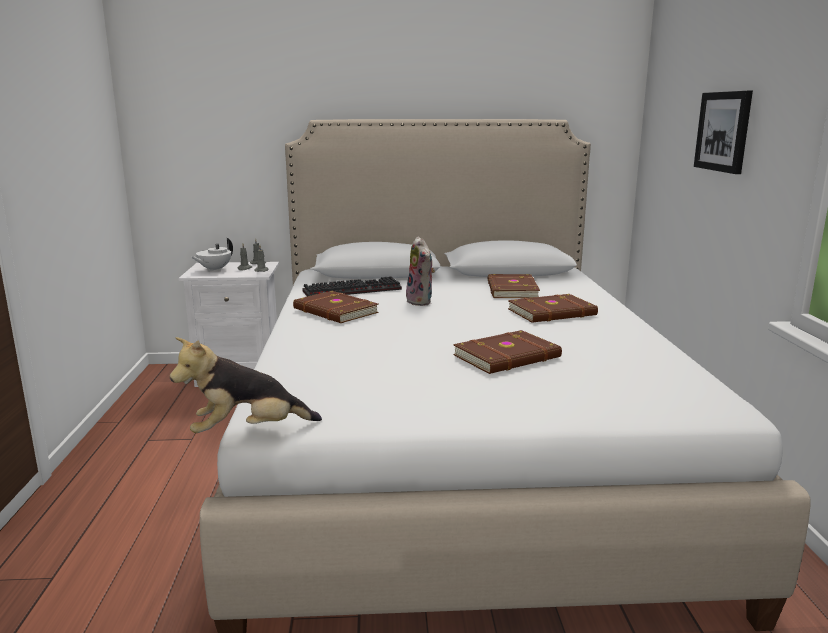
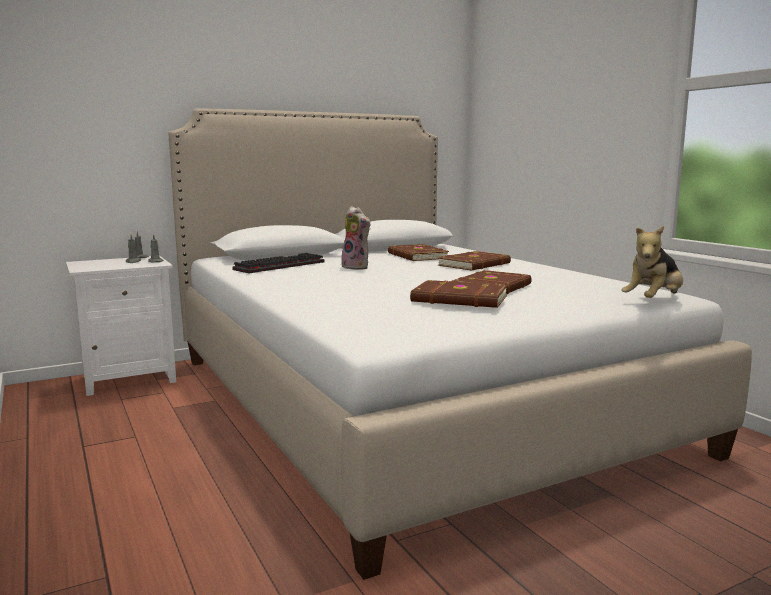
camera: 25 degrees left, 5 degrees down
plush toy [170,337,322,433] -> plush toy moved to [621,226,683,298]
white teapot [191,238,233,272] -> none
brown book [293,291,379,323] -> brown book moved to [410,280,507,308]
picture [694,91,753,174] -> none

